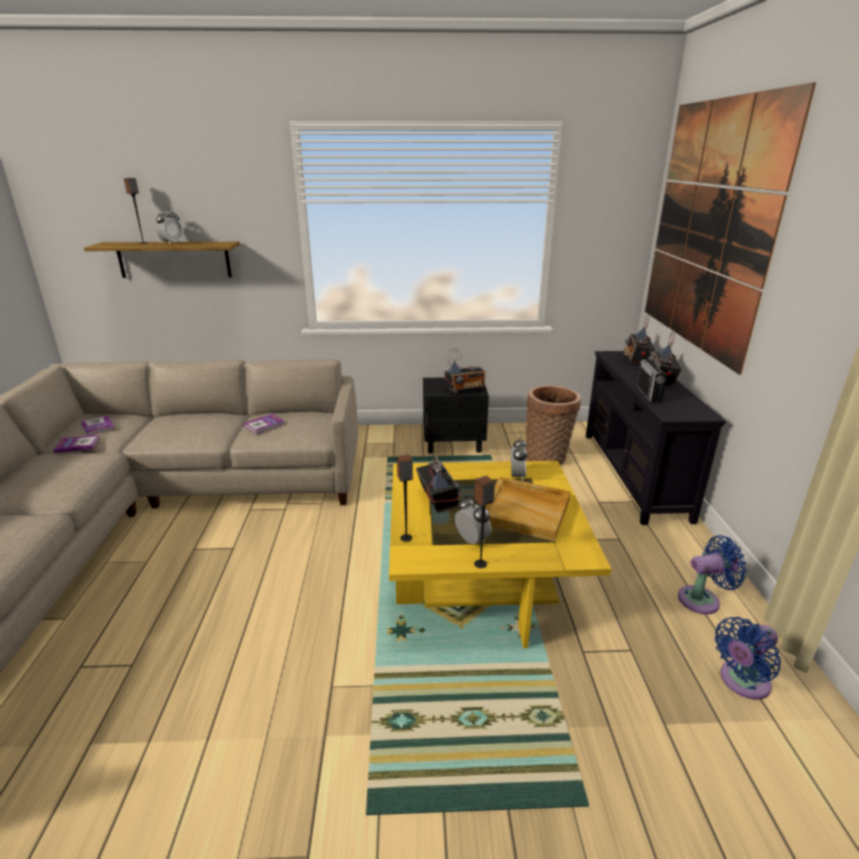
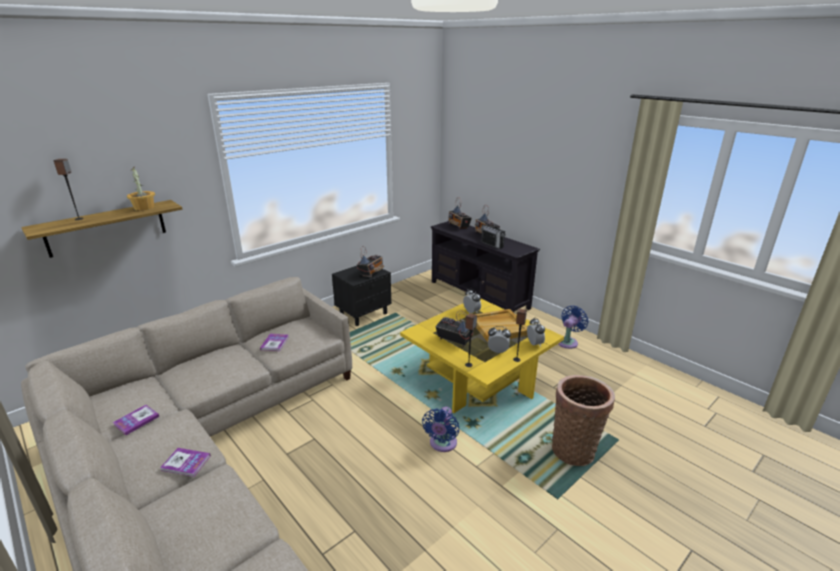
camera: 40 degrees left, 0 degrees up
book [80,415,115,436] -> book moved to [160,448,211,477]
alarm clock [156,209,183,245] -> alarm clock moved to [527,317,545,347]
basket [526,385,581,466] -> basket moved to [552,375,615,466]
picture [645,82,816,375] -> none
blue fan [715,617,781,700] -> blue fan moved to [422,407,459,452]
none -> potted plant [127,167,155,211]

